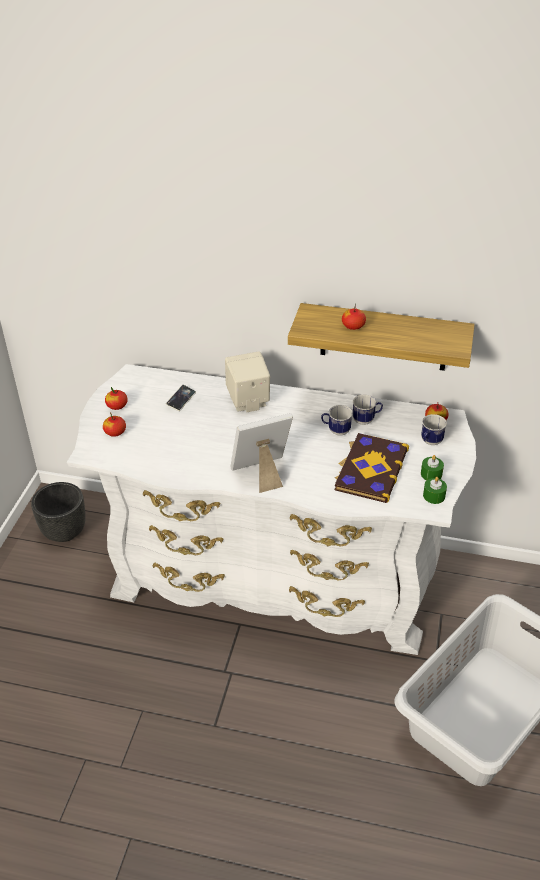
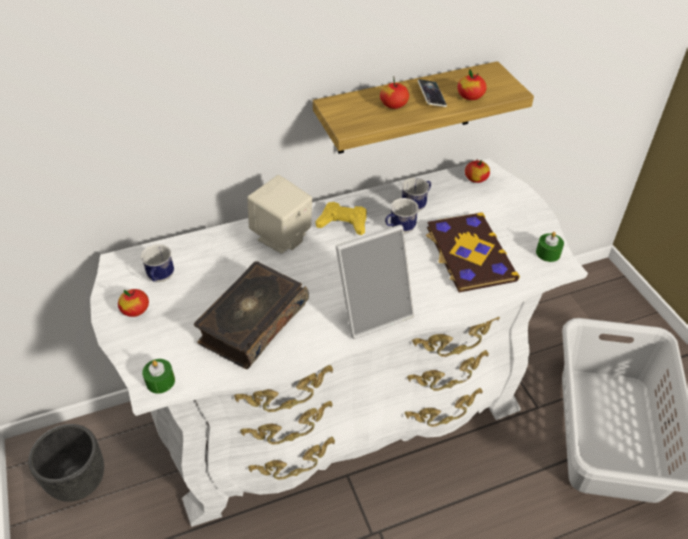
camera: 35 degrees left, 5 degrees up
apple [103,412,126,437] -> apple moved to [457,69,487,100]
phone [166,385,196,411] -> phone moved to [418,79,447,107]
picture frame [230,413,293,493] -> picture frame turned 150 degrees counterclockwise [335,225,414,339]
mug [421,414,447,445] -> mug moved to [141,244,174,282]
green candle [421,455,444,481] -> green candle moved to [142,359,175,394]
none -> book [194,261,309,369]
none -> yellow game controller [315,202,367,235]

